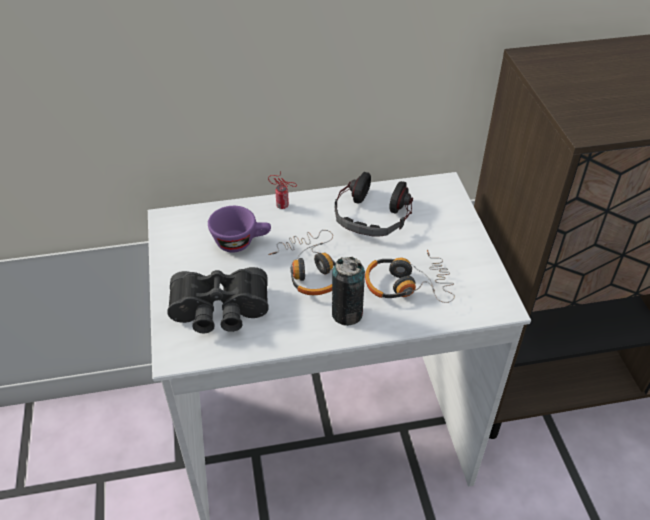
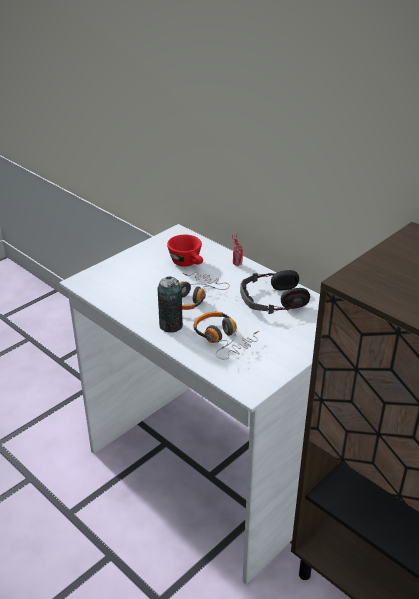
camera: 55 degrees right, 10 degrees down
black binoculars [167,267,269,334] -> none
purple cup [208,206,271,252] -> red cup [167,235,203,267]

